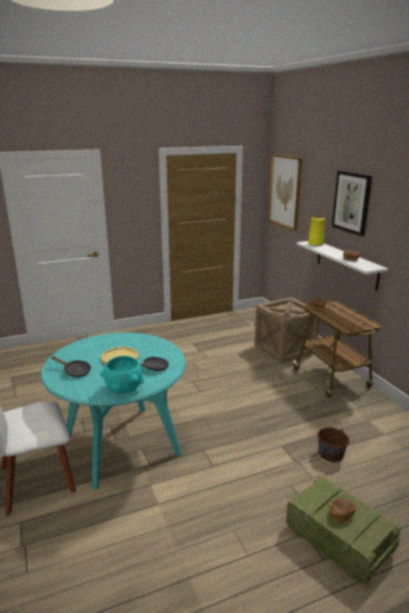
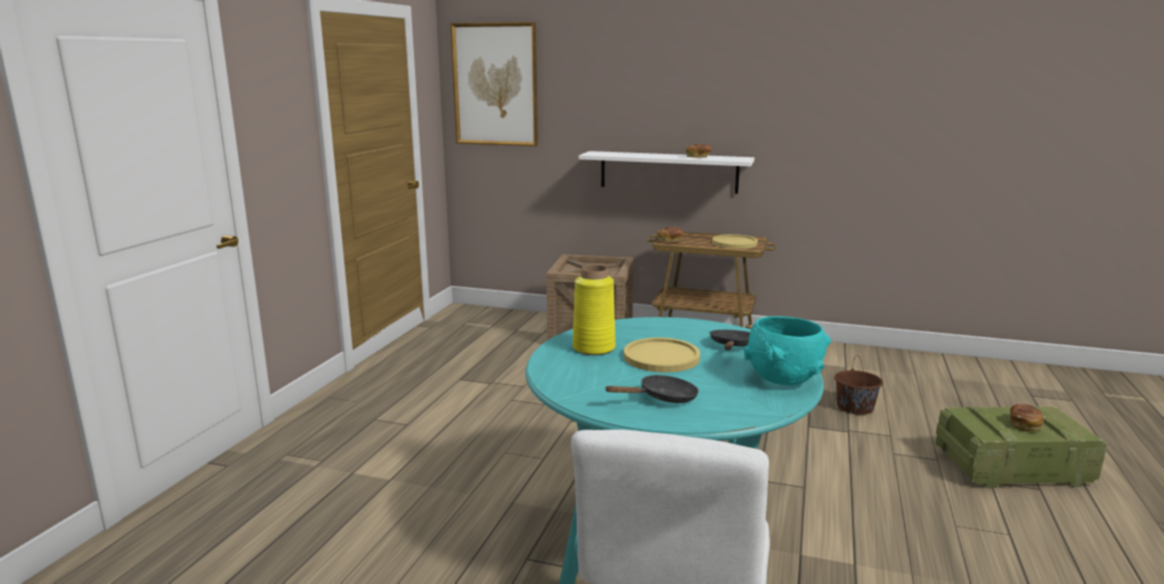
camera: 50 degrees left, 5 degrees down
yellow vase [308,214,325,246] -> yellow vase moved to [573,265,616,355]
picture [332,171,372,236] -> none
none -> yellow plate [712,234,758,249]

